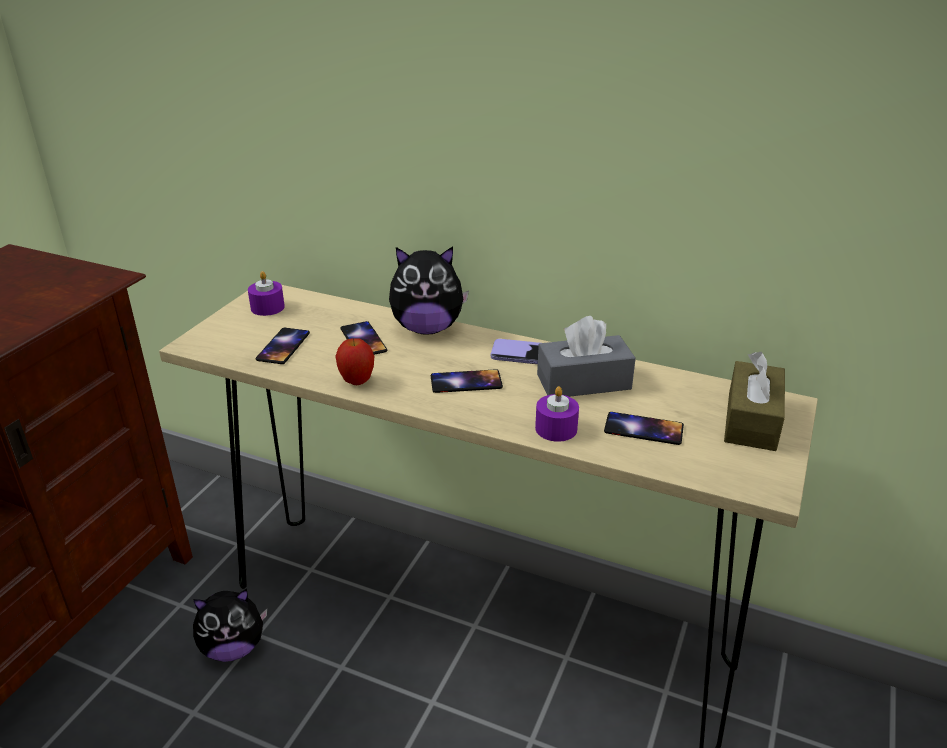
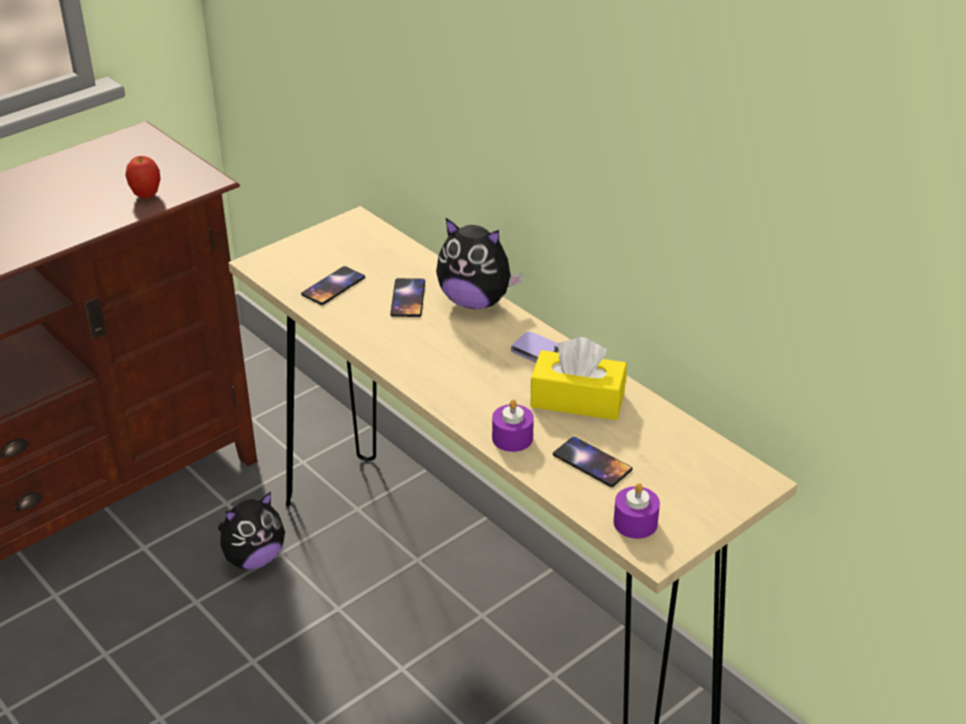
camera: 25 degrees right, 5 degrees up
plush toy [193,589,268,662] -> plush toy turned 45 degrees counterclockwise [218,492,285,570]
purple candle [248,271,285,316] -> purple candle moved to [613,483,660,539]
apple [335,338,374,385] -> apple moved to [125,156,161,198]
phone [431,369,503,393] -> none
grey tissue box [537,316,636,397] -> yellow tissue box [530,337,627,420]
brown tissue box [724,352,785,451] -> none

